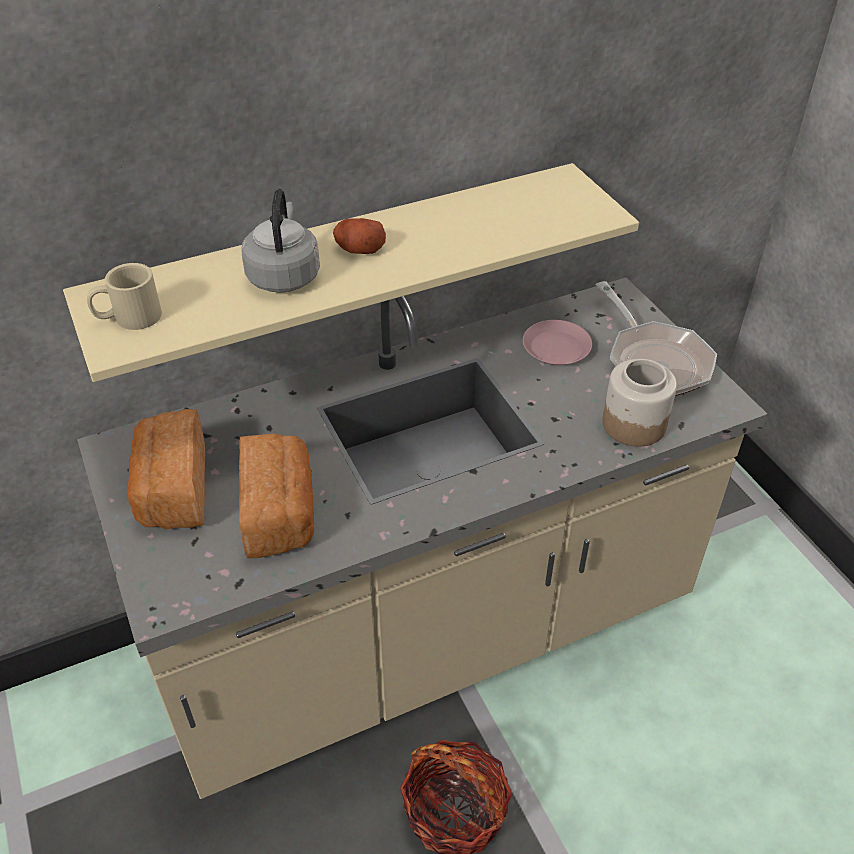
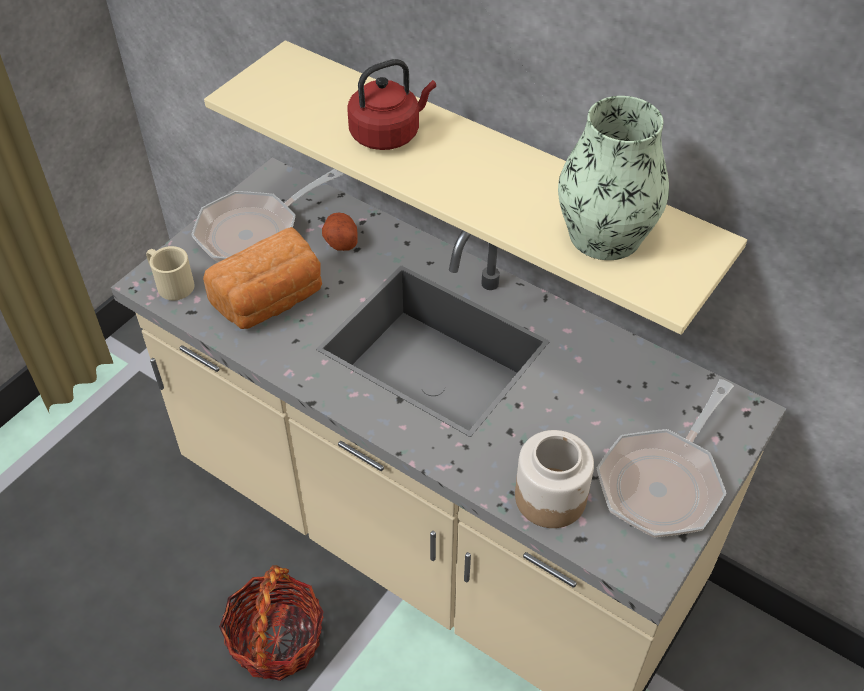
camera: 60 degrees right, 5 degrees up
beige mug [87,263,162,330] -> beige mug moved to [146,246,195,301]
bread [128,409,205,530] -> frying pan [191,169,344,262]
grey kettle [241,189,320,293] -> red kettle [347,59,436,150]
potato [333,218,386,254] -> potato moved to [322,213,358,251]
pink plate [523,320,592,365] -> none
none -> vase [558,96,669,260]

